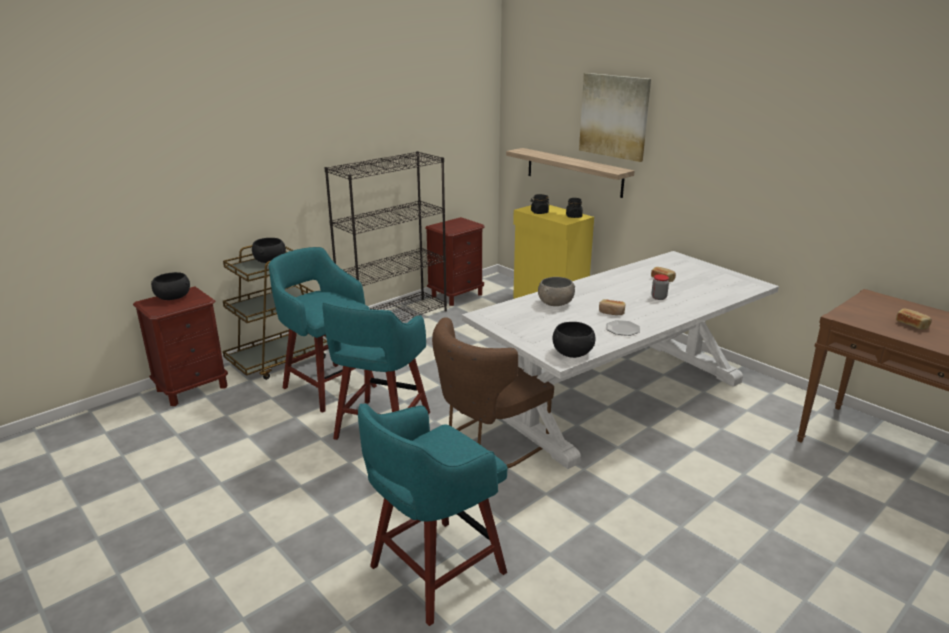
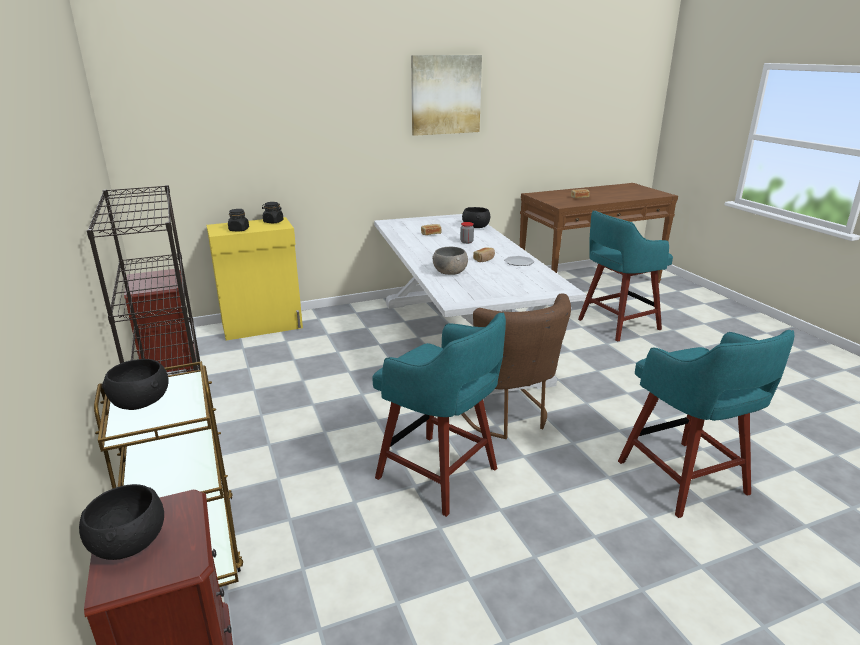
camera: 70 degrees left, 0 degrees up
turquoise stool [269,247,377,413] -> turquoise stool moved to [578,210,673,342]
shelf [506,148,635,198] -> none
black bowl [553,322,596,358] -> black bowl moved to [462,207,490,228]
picture [579,73,651,162] -> picture moved to [411,55,482,136]

